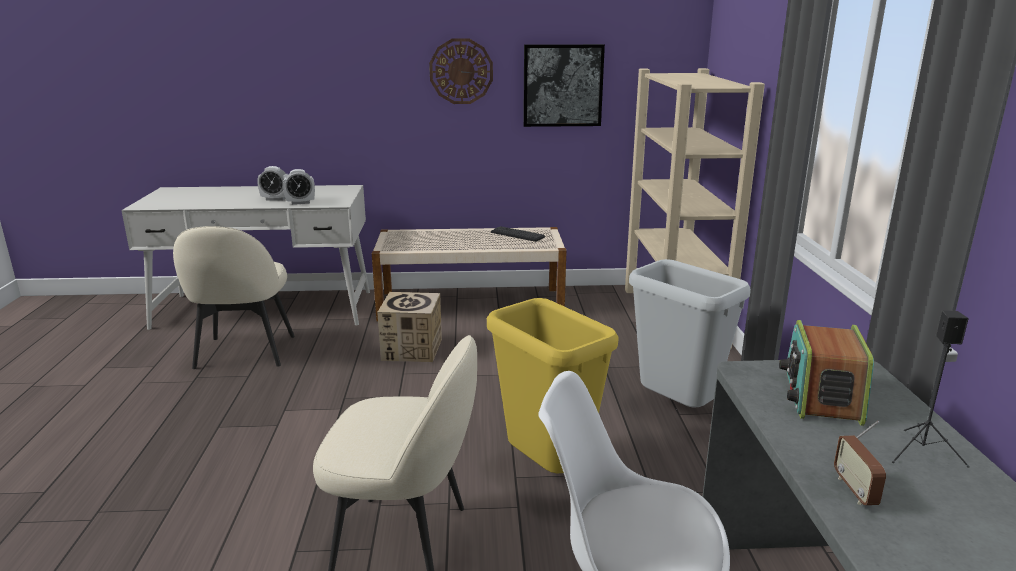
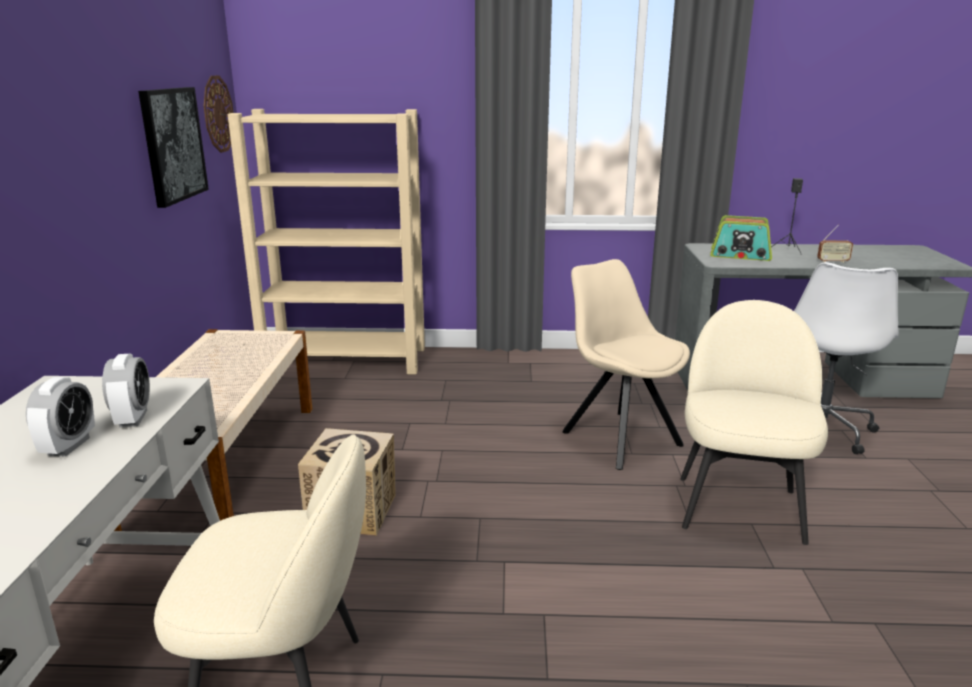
camera: 85 degrees left, 0 degrees up
wall clock [429,38,493,104] -> wall clock moved to [204,75,234,153]
yellow trash can [487,298,619,474] -> beige chair [562,259,690,470]
keyboard [491,226,545,242] -> none
grey trash can [629,259,751,408] -> none

